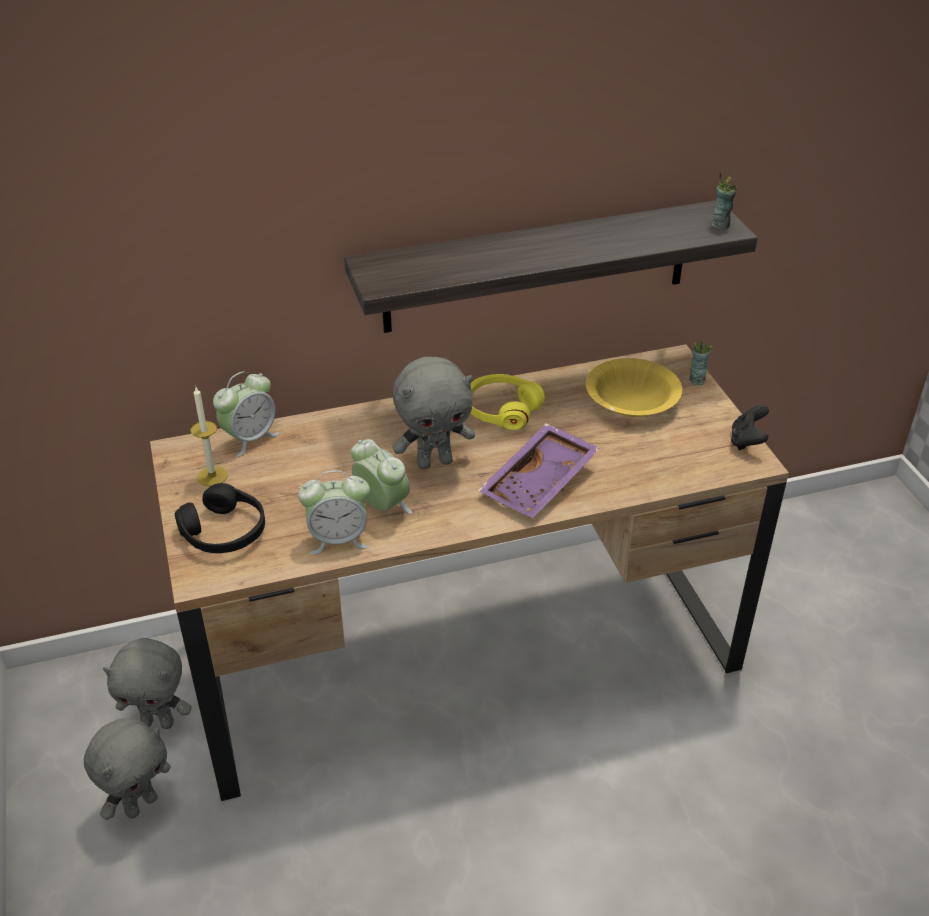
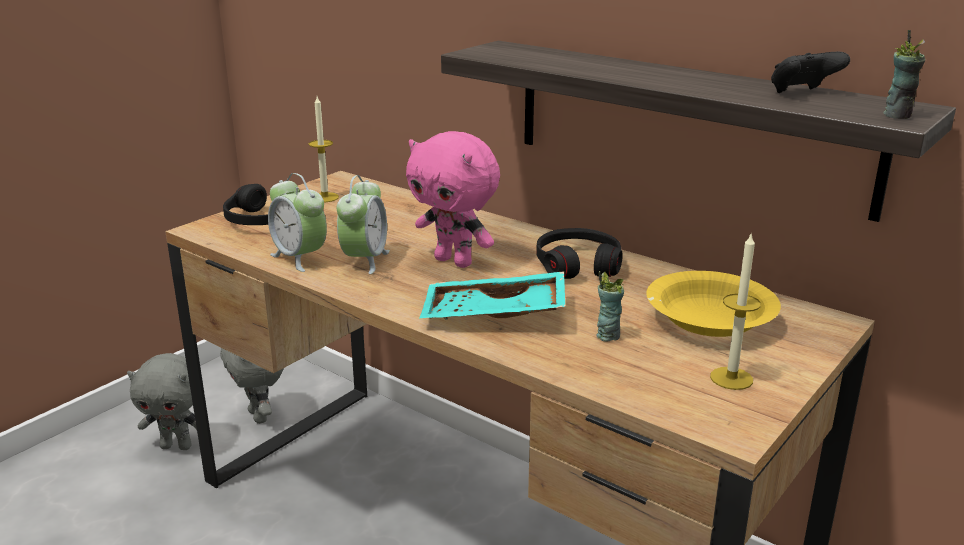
camera: 55 degrees right, 15 degrees down
alarm clock [213,371,280,457] -> none
grey plush toy [392,357,475,469] -> pink plush toy [406,131,500,268]
yellow headphones [470,374,545,430] -> black headphones [536,228,623,279]
purple tray [478,423,600,518] -> turquoise tray [420,271,565,320]
cup [689,341,713,385] -> cup moved to [596,271,624,342]
black game controller [731,405,769,450] -> black game controller moved to [771,52,850,93]
none -> candle [710,232,761,390]

